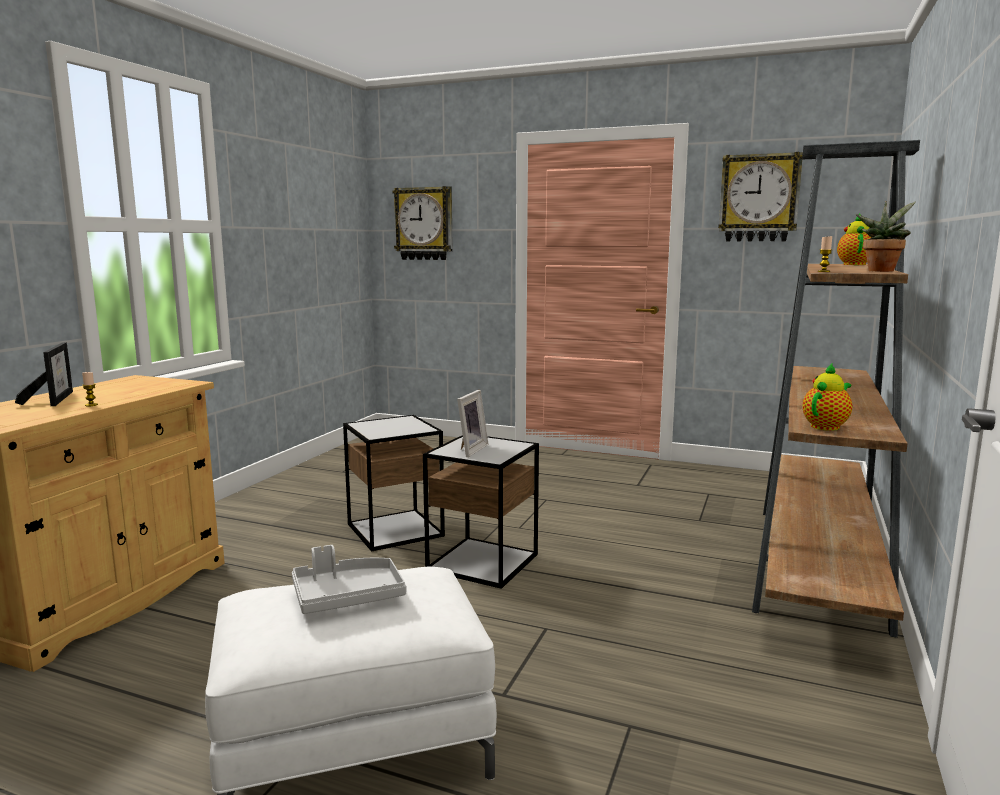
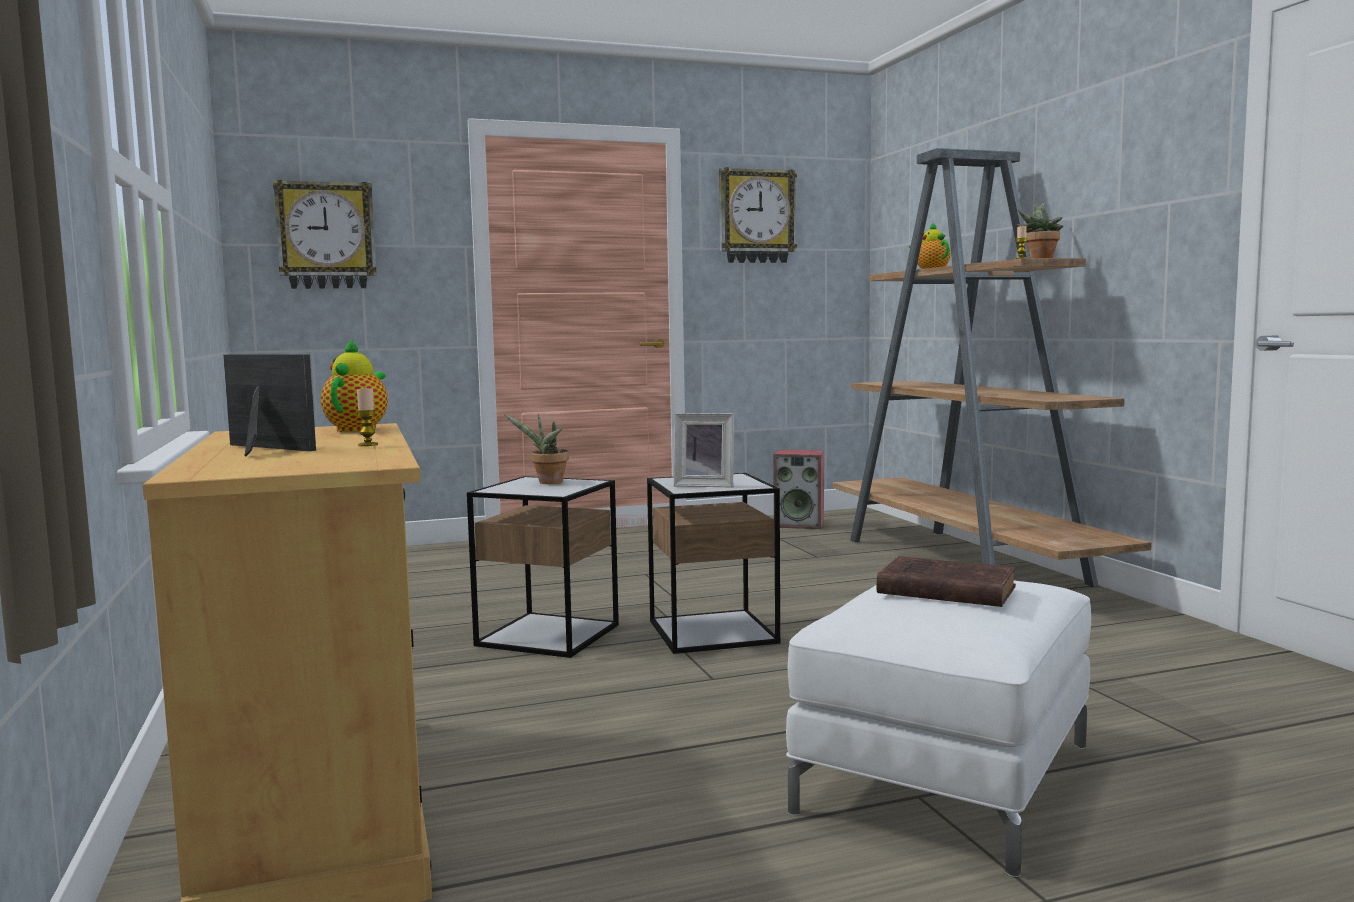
camera: 40 degrees left, 5 degrees down
grey tray [292,545,406,614] -> brown book [877,556,1016,607]
picture frame [457,390,489,457] -> picture frame turned 120 degrees clockwise [674,413,734,487]
teapot [803,363,852,431] -> teapot moved to [321,338,388,432]
none -> potted plant [505,414,569,484]
none -> speaker [773,450,824,529]

